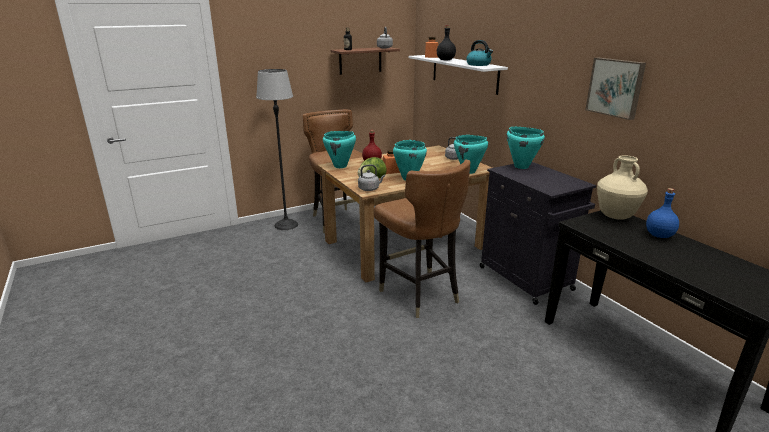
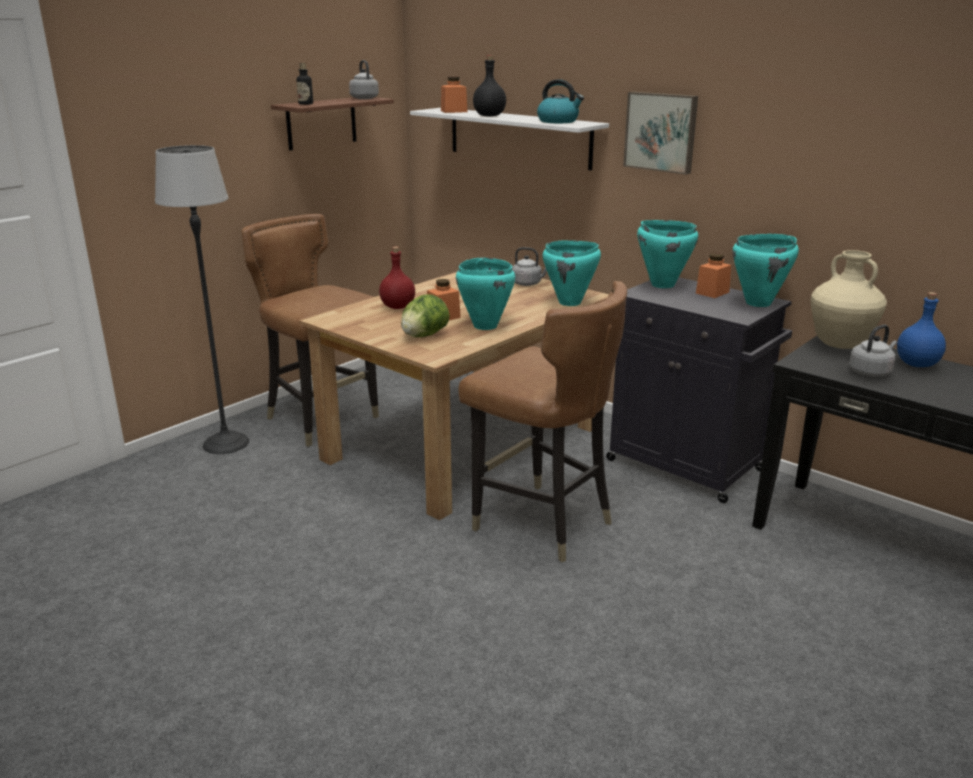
camera: 20 degrees left, 0 degrees up
turquoise cooking pot [323,131,356,168] -> turquoise cooking pot moved to [732,234,799,307]
grey kettle [358,164,385,191] -> grey kettle moved to [849,324,897,377]
picture [585,57,646,120] -> picture moved to [623,92,698,175]
none -> orange jar [696,253,731,298]

